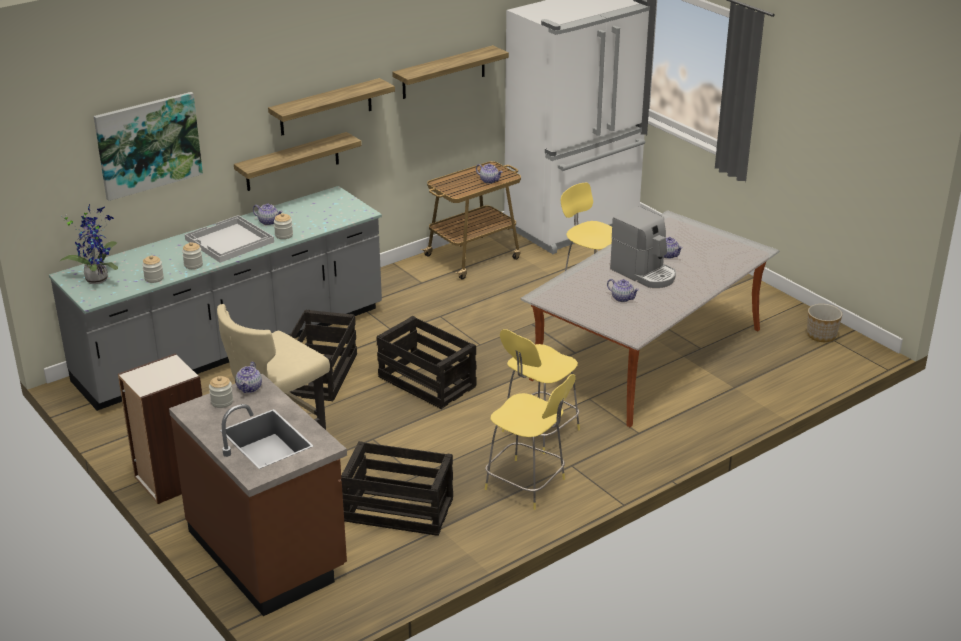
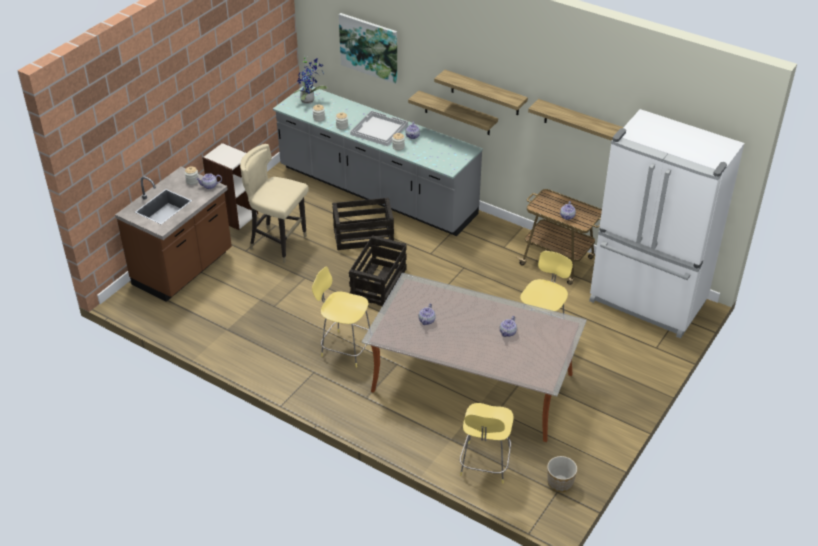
camera: 70 degrees right, 10 degrees up
crate [341,441,453,536] -> none
yellow stool [485,374,576,510] -> yellow stool moved to [460,403,514,484]
coffee machine [610,206,676,288] -> none

